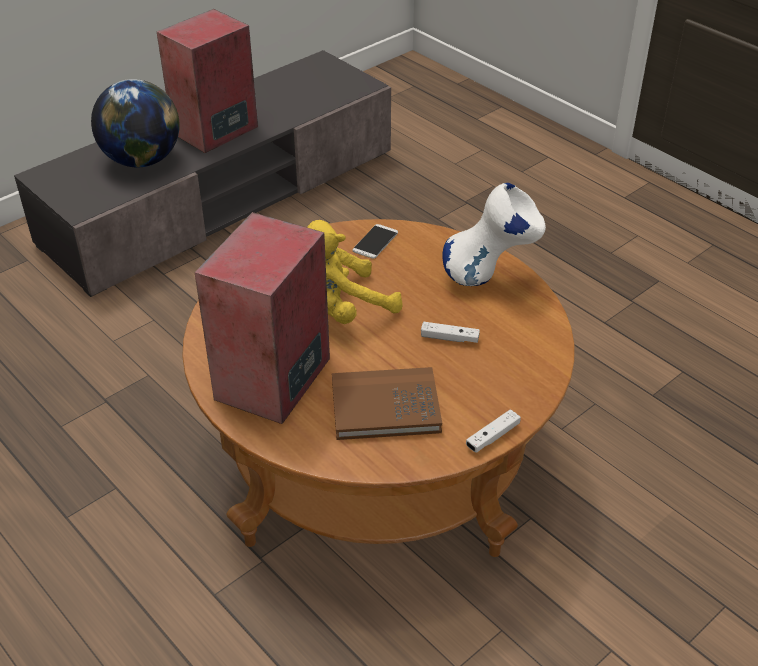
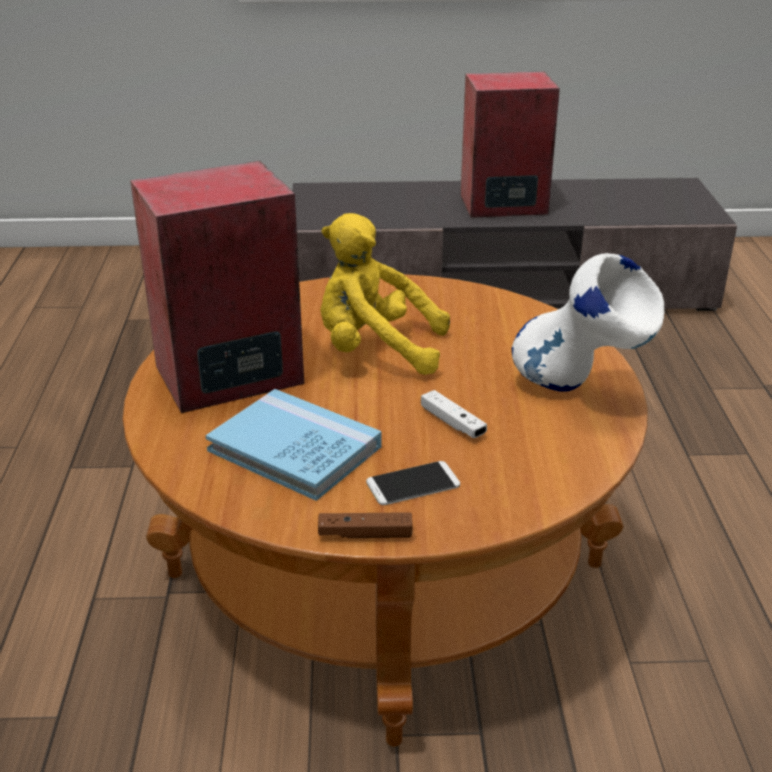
camera: 40 degrees right, 10 degrees down
globe [91,79,180,167] -> none
brown book [332,367,442,440] -> blue book [206,389,382,501]
phone [353,224,398,259] -> phone moved to [366,461,460,505]
white game controller [466,409,521,453] -> brown game controller [318,512,413,538]

